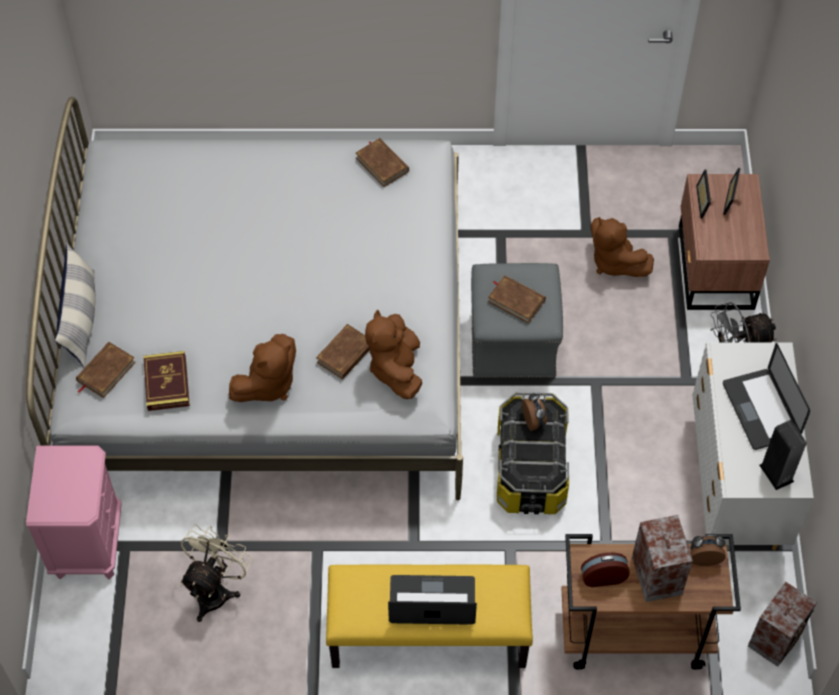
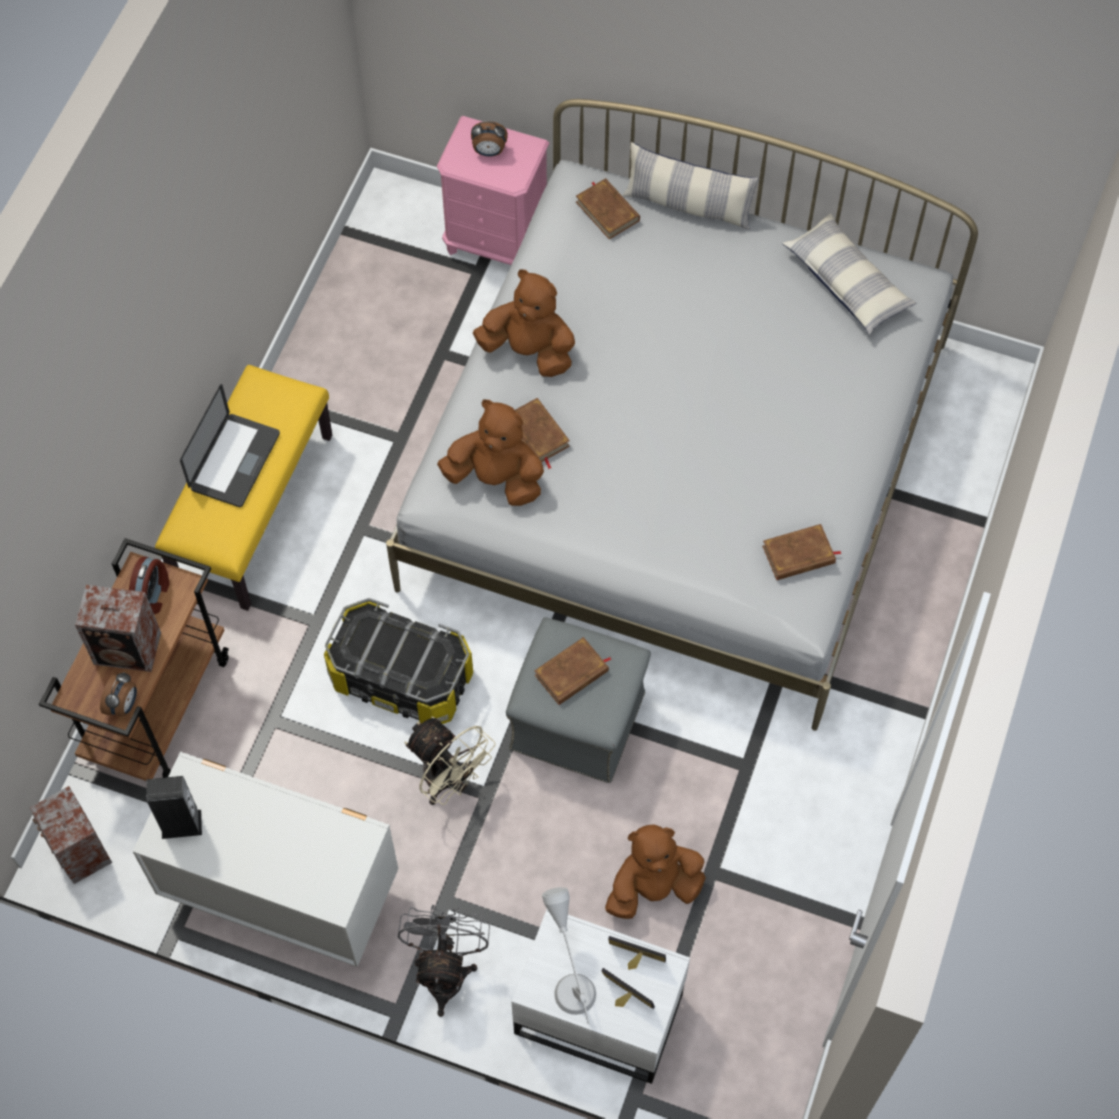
camera: 110 degrees right, 5 degrees up
book [143,351,190,411] -> none
beige fan [180,525,253,622] -> beige fan moved to [404,717,495,805]
brown plush toy [229,334,296,402] -> brown plush toy turned 135 degrees clockwise [473,269,575,377]
alarm clock [522,392,547,431] -> alarm clock moved to [471,121,508,157]
brown nightstand [679,174,770,310] -> white nightstand [511,909,690,1084]
laptop [723,343,810,450] -> none
none -> grey table lamp [542,887,596,1024]
none -> pillow [782,213,916,334]

